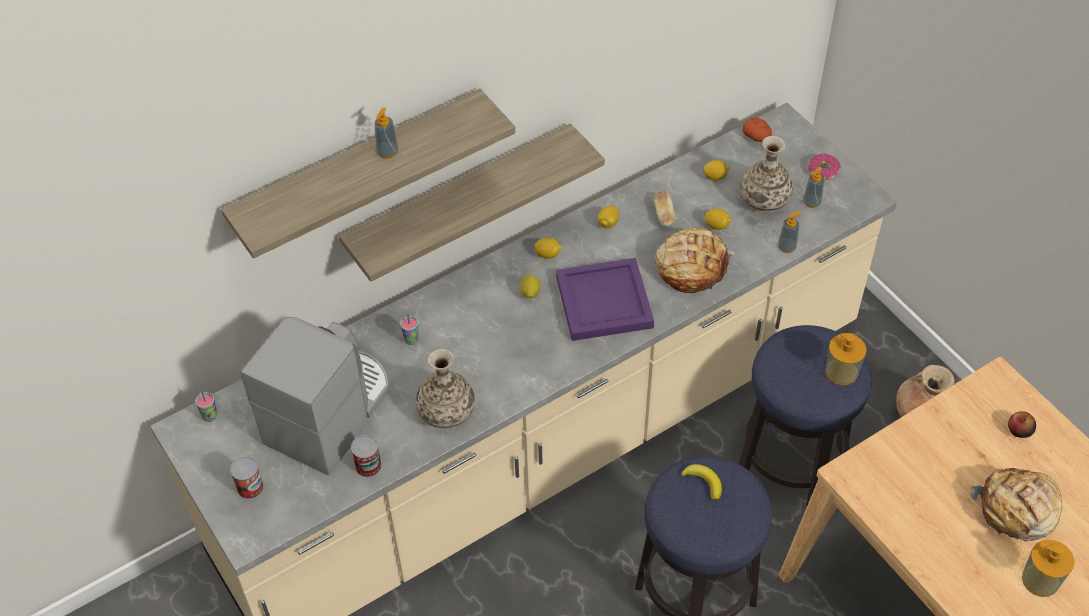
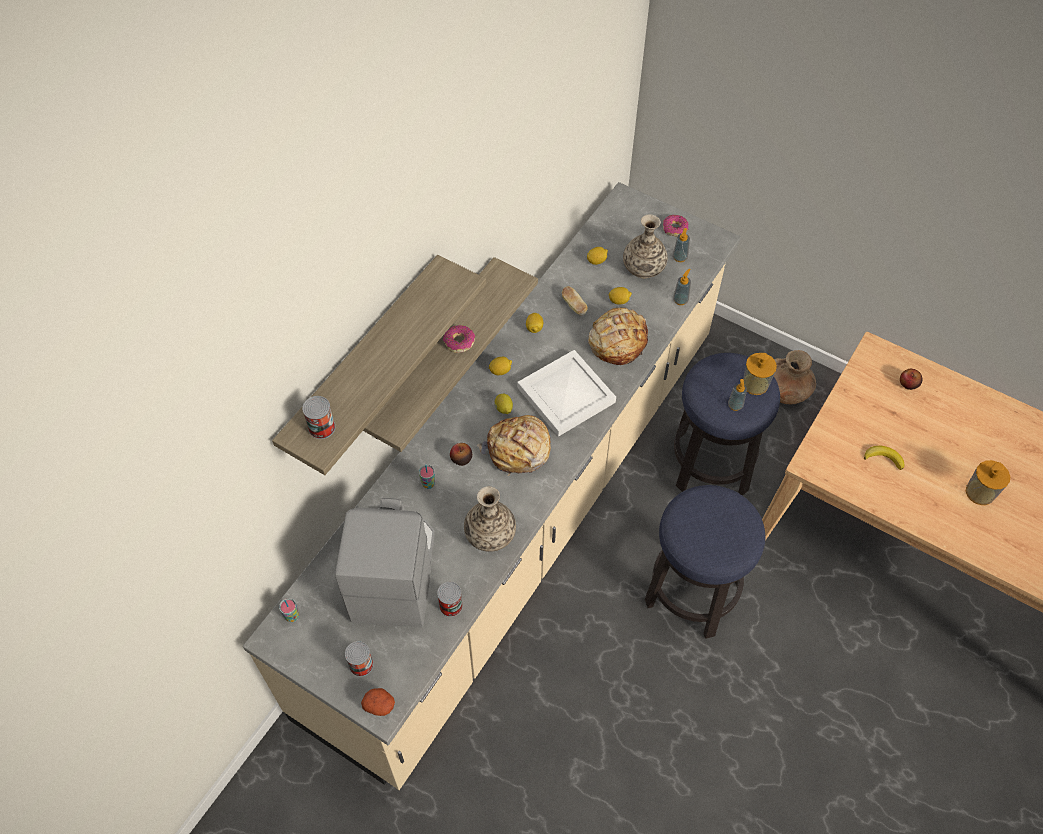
camera: 25 degrees left, 5 degrees up
soap dispenser [374,107,398,159] -> soap dispenser moved to [728,379,747,411]
purple tray [556,258,654,341] -> white tray [517,350,616,437]
banana [681,464,722,501] -> banana moved to [864,446,904,470]
potato [742,118,772,142] -> potato moved to [361,688,395,716]
bread [969,468,1062,542] -> bread moved to [477,415,551,476]
none -> can [302,396,335,439]
none -> donut [443,325,475,353]
none -> apple [450,443,472,466]

